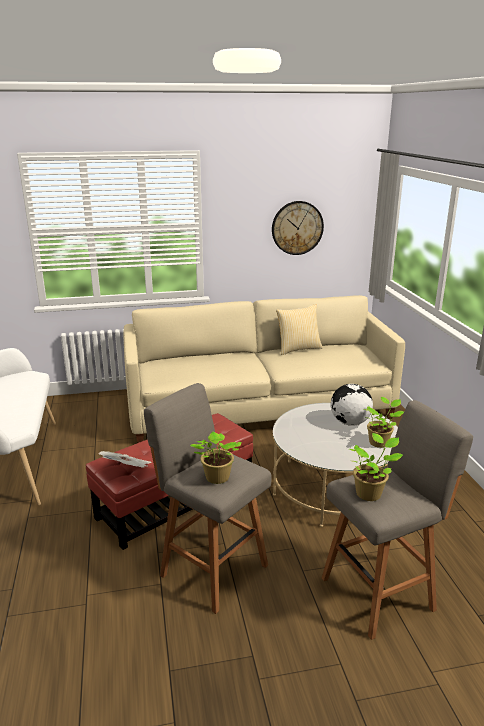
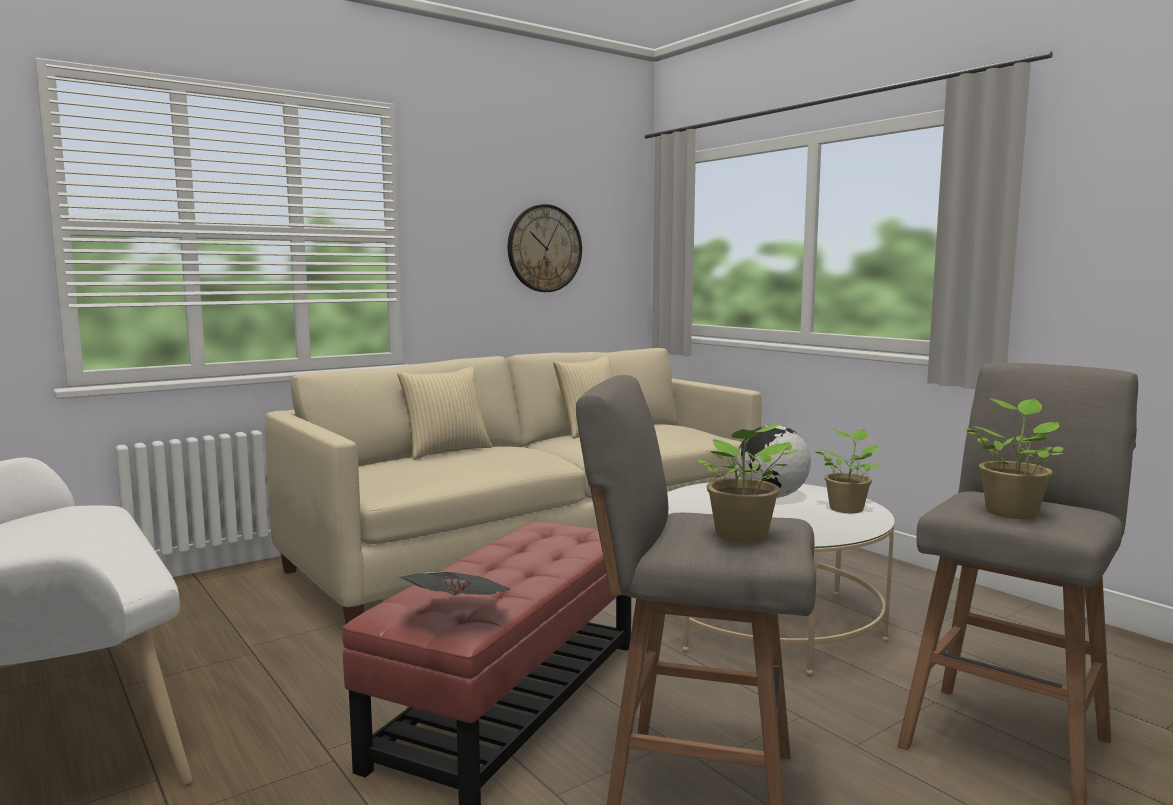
camera: 25 degrees left, 15 degrees down
none -> pillow [397,366,492,460]

